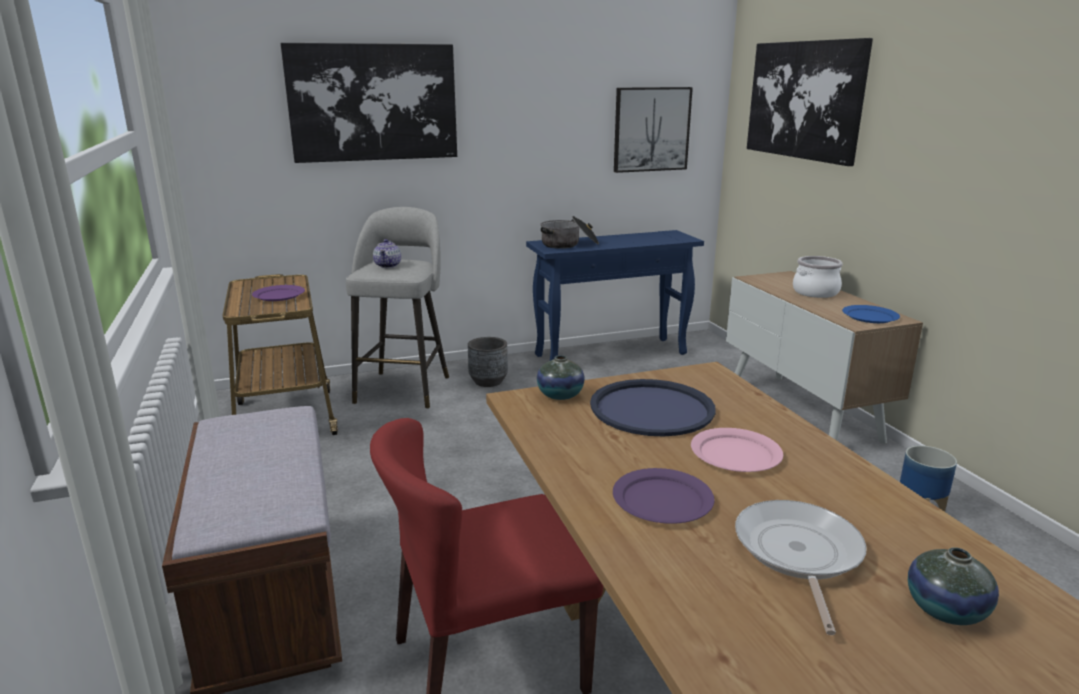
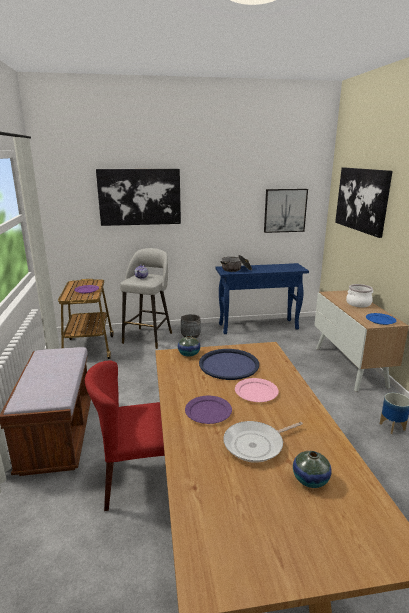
camera: 10 degrees right, 0 degrees up
frying pan [735,500,867,635] -> frying pan turned 135 degrees counterclockwise [223,421,303,463]

